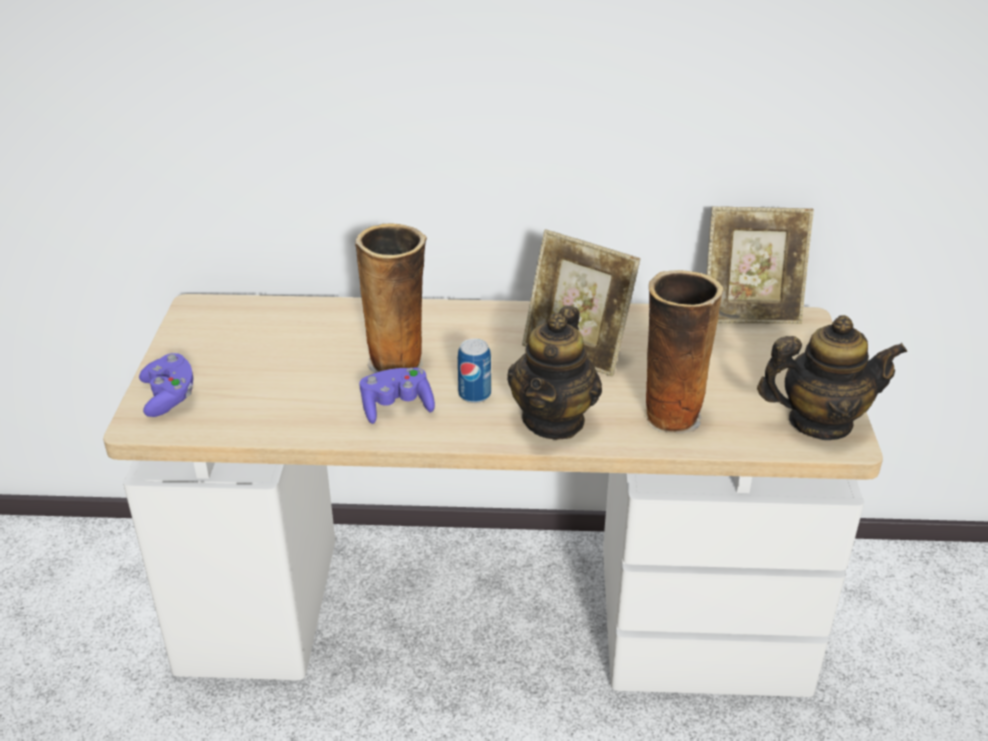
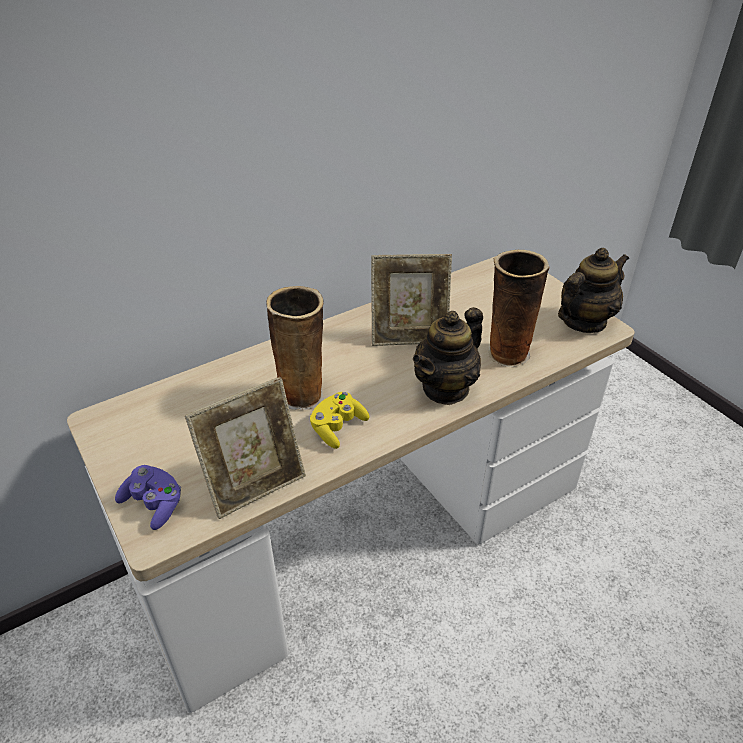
camera: 35 degrees left, 5 degrees up
purple game controller [360,368,435,424] -> yellow game controller [310,392,370,449]
can [458,339,491,403] -> none
teapot [507,306,602,440] -> teapot turned 60 degrees clockwise [413,307,483,405]
picture frame [707,206,814,324] -> picture frame moved to [185,377,306,519]

